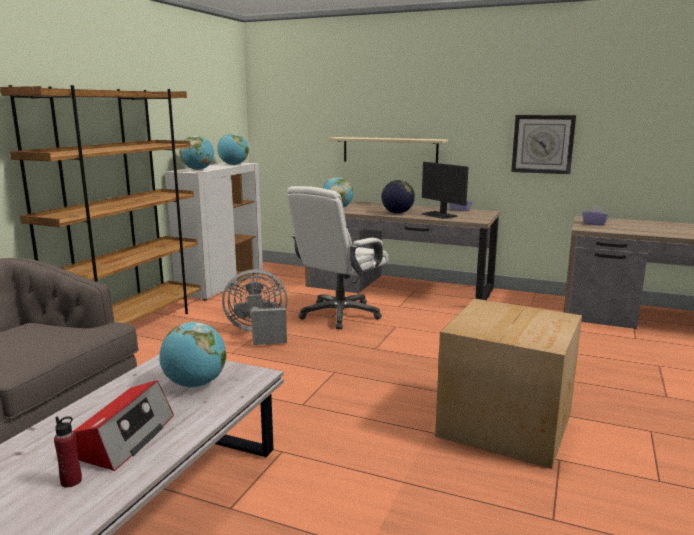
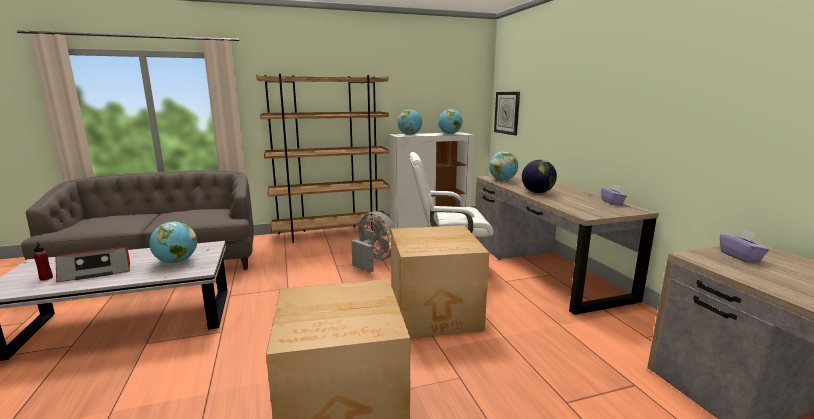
camera: 50 degrees right, 0 degrees up
beige shelf [328,137,448,163] -> none
monitor [422,162,468,219] -> none
wall clock [511,115,576,174] -> wall clock moved to [494,92,520,135]
none -> cardboard box [391,225,489,338]

